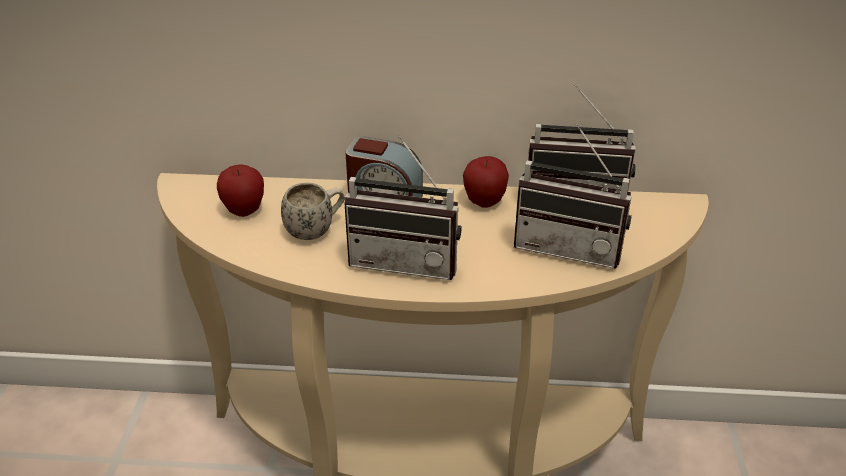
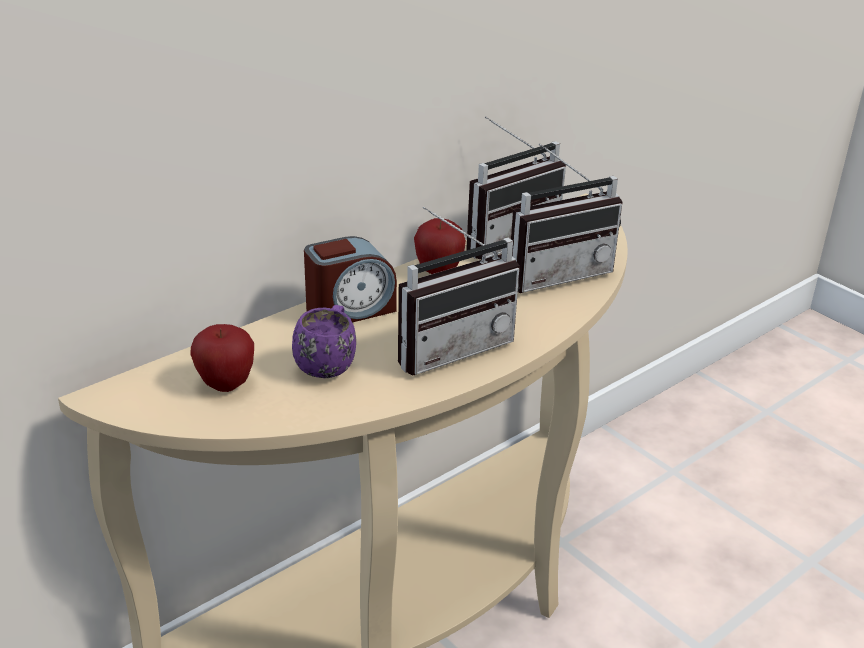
camera: 45 degrees left, 5 degrees down
white mug [281,183,345,240] -> purple mug [292,305,356,378]

